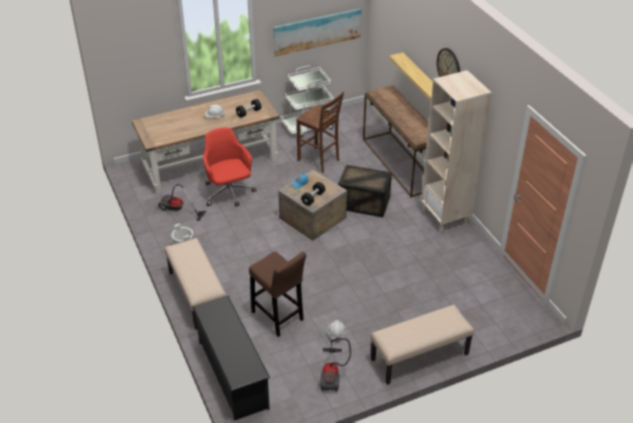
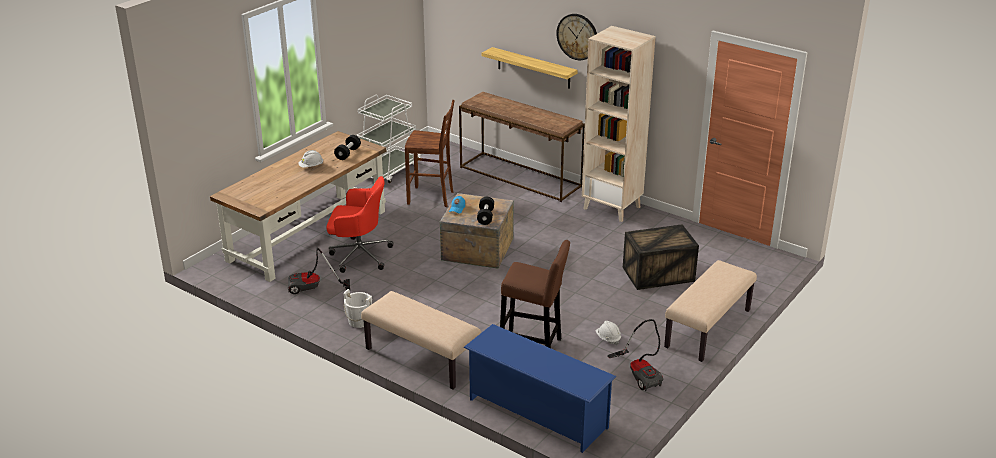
camera: 30 degrees left, 10 degrees down
black shoe rack [192,296,270,421] -> blue shoe rack [464,324,616,453]
red office chair [203,128,257,206] -> red office chair turned 150 degrees clockwise [326,176,394,273]
picture [273,9,361,57] -> none
crate [338,165,392,217] -> crate moved to [623,224,699,290]

